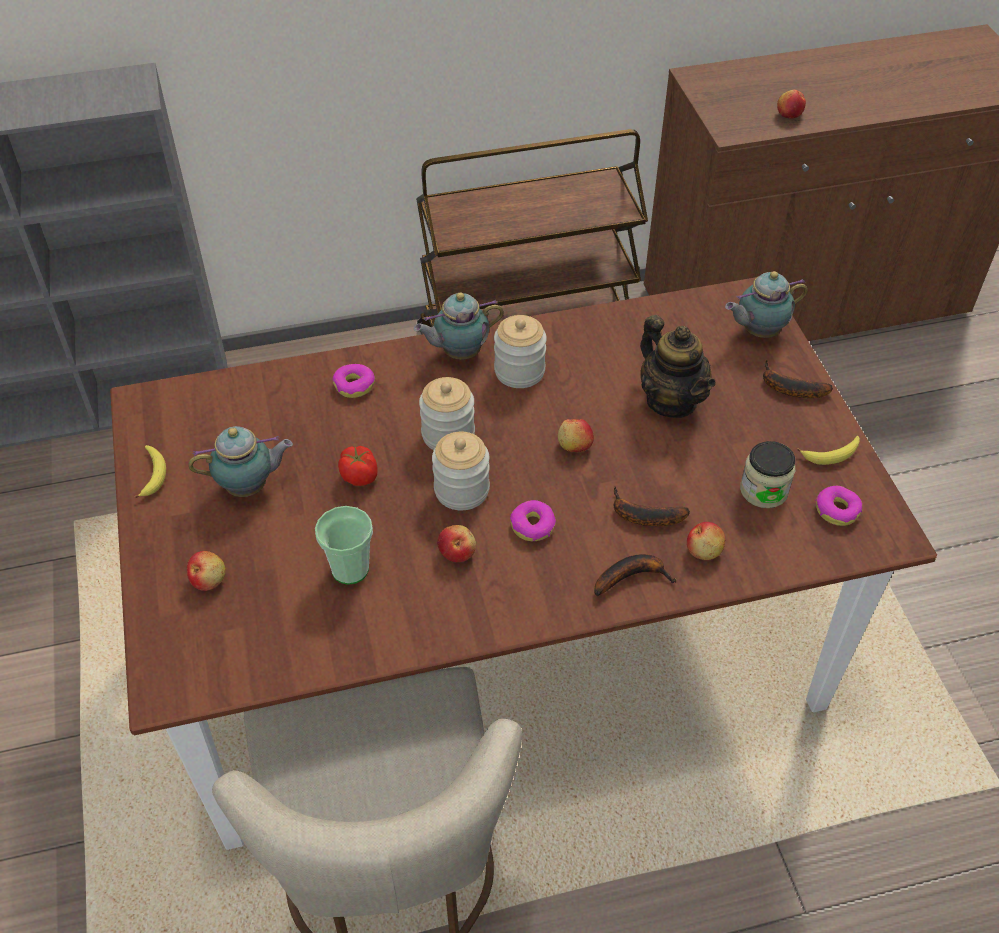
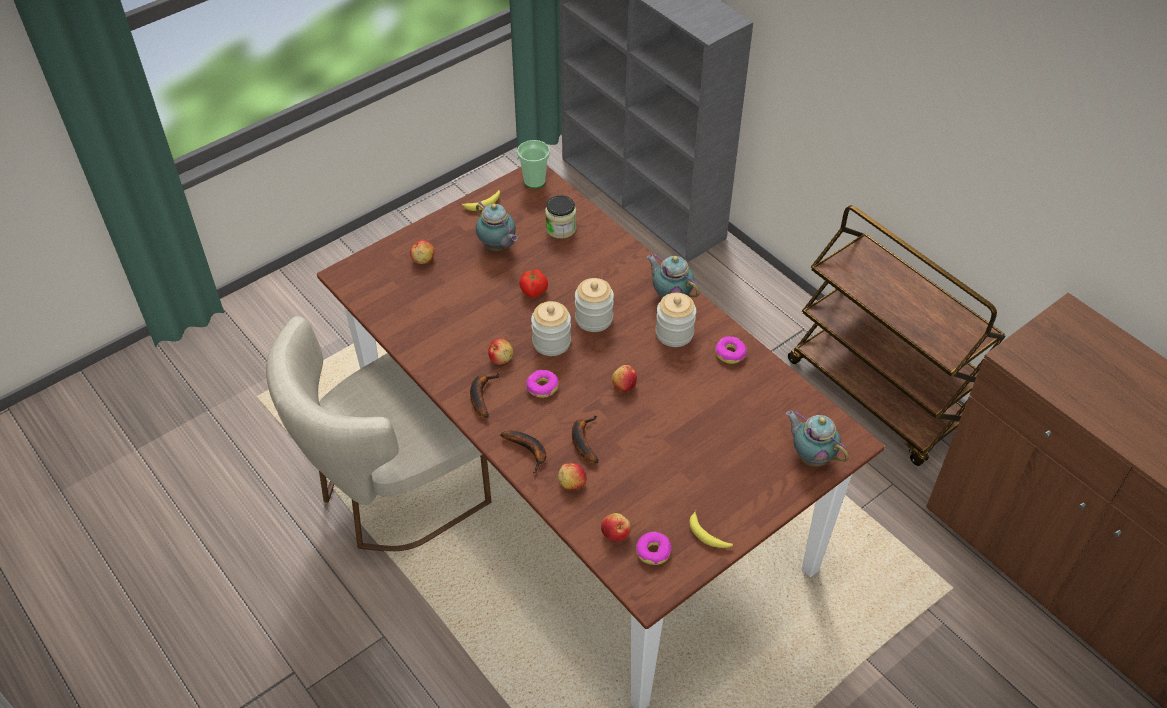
camera: 65 degrees right, 0 degrees up
cup [315,506,373,585] -> cup moved to [517,140,550,188]
donut [333,364,375,398] -> donut moved to [715,336,747,364]
teapot [640,315,716,418] -> none
jar [740,441,795,508] -> jar moved to [545,195,576,239]
banana [763,359,833,398] -> banana moved to [470,373,500,418]
apple [777,89,806,119] -> apple moved to [601,513,631,542]

